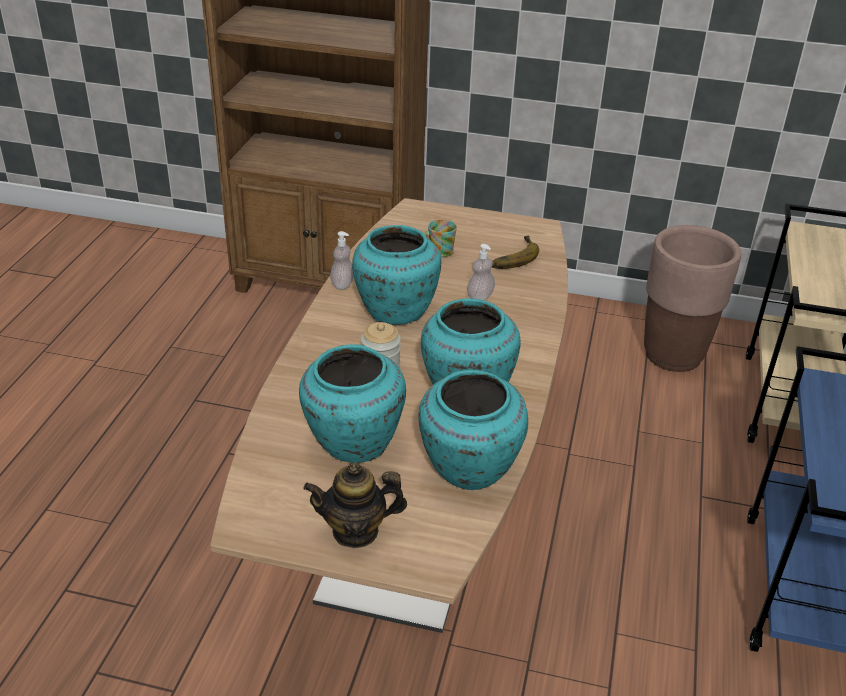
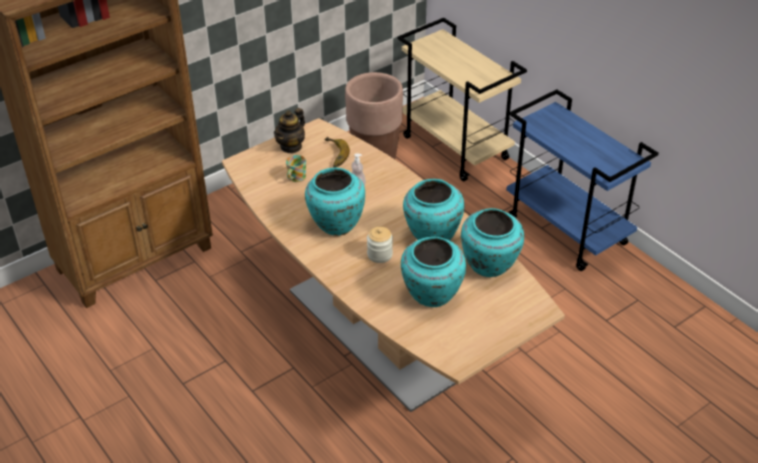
camera: 50 degrees left, 5 degrees up
teapot [303,463,407,548] -> teapot moved to [274,108,305,153]
soap dispenser [330,231,354,290] -> none

